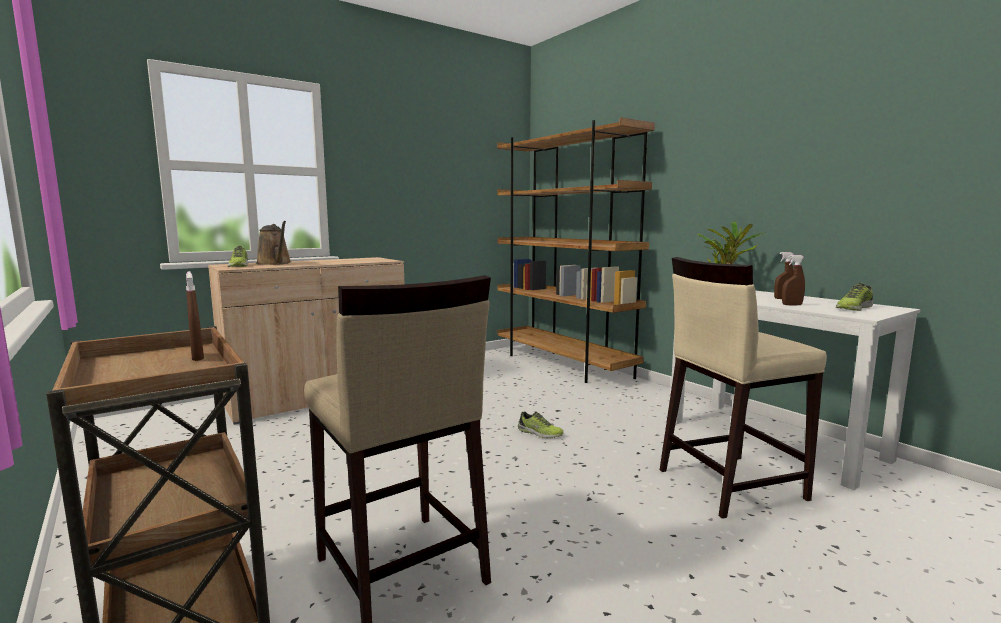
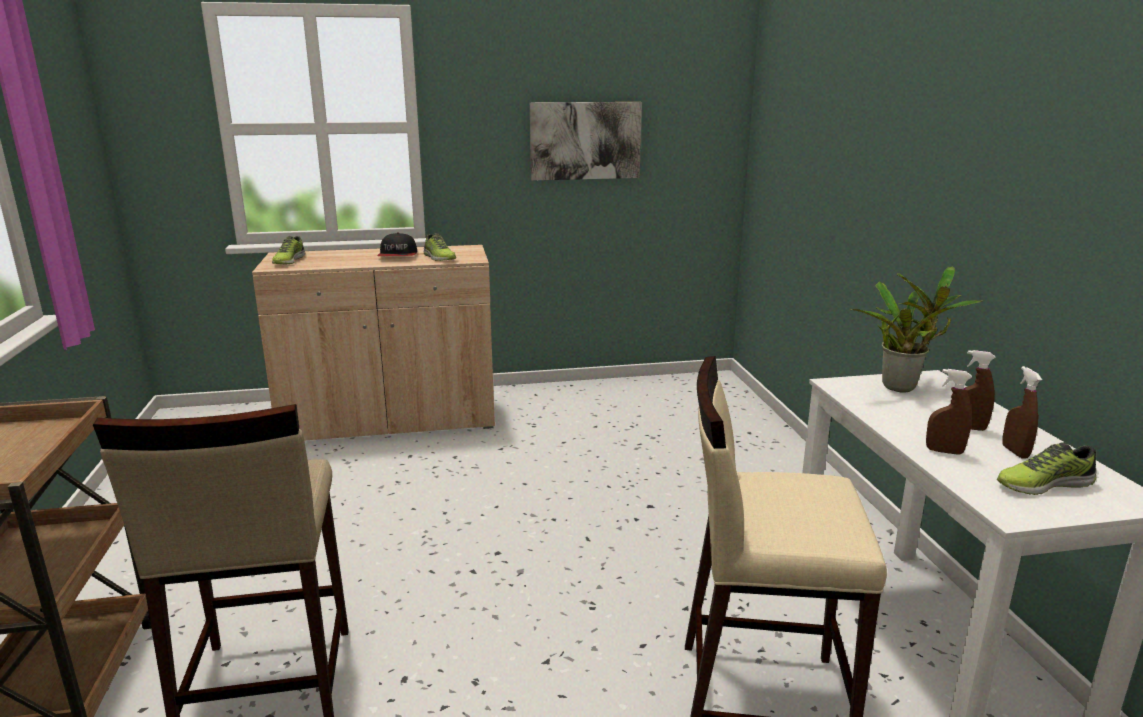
camera: 25 degrees right, 10 degrees up
brown spray bottle [186,271,204,361] -> brown spray bottle moved to [1002,366,1042,459]
brown watering can [256,221,291,265] -> none
brown bookcase [497,117,655,383] -> none
shoe [518,411,564,438] -> shoe moved to [424,233,456,261]
none -> cap [377,233,417,256]
none -> picture [530,102,642,180]

